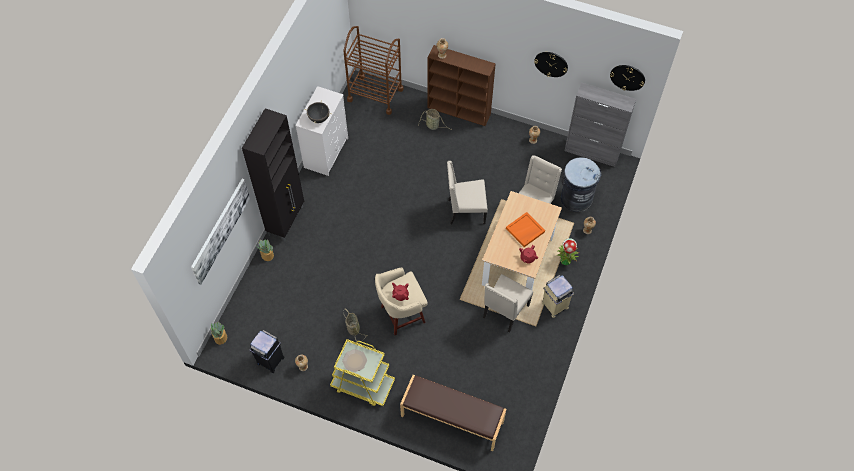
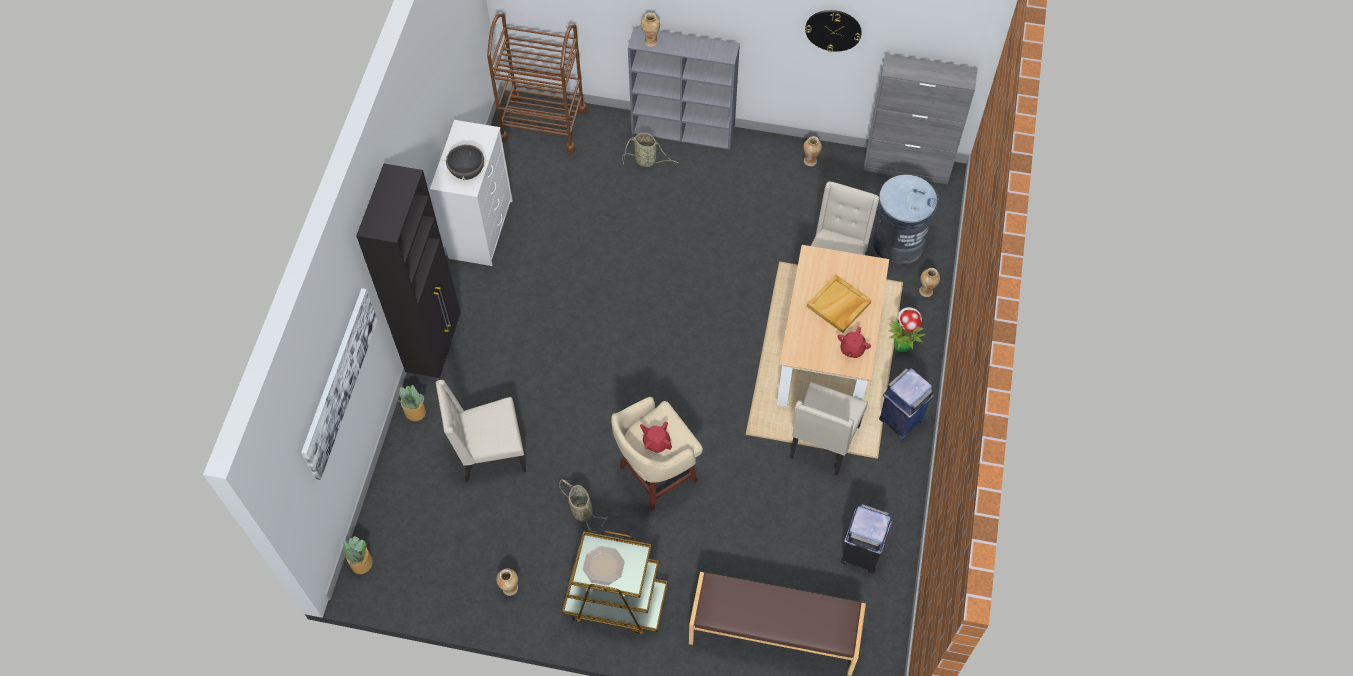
camera: 10 degrees left, 0 degrees up
black trash can [249,330,285,373] -> black trash can moved to [841,504,892,574]
yellow cart [330,339,395,406] -> brown cart [562,531,668,634]
brown bookcase [428,45,496,126] -> grey bookcase [628,27,740,150]
beige chair [447,161,488,224] -> beige chair moved to [435,380,526,482]
orange tray [506,212,545,247] -> beige tray [807,275,871,333]
beige trash can [542,275,574,318] -> blue trash can [879,368,934,440]
wall clock [610,65,645,91] -> none

